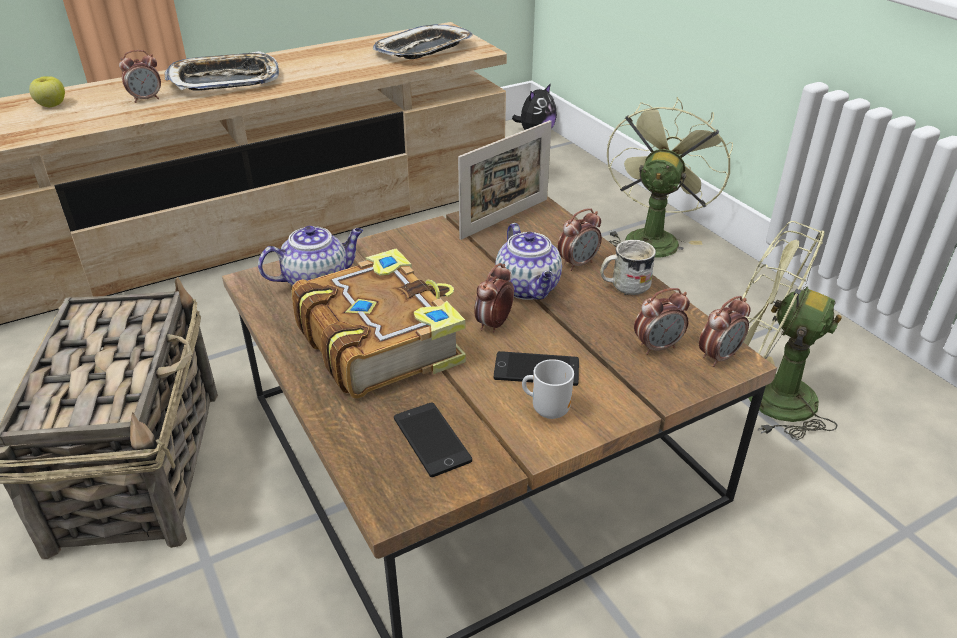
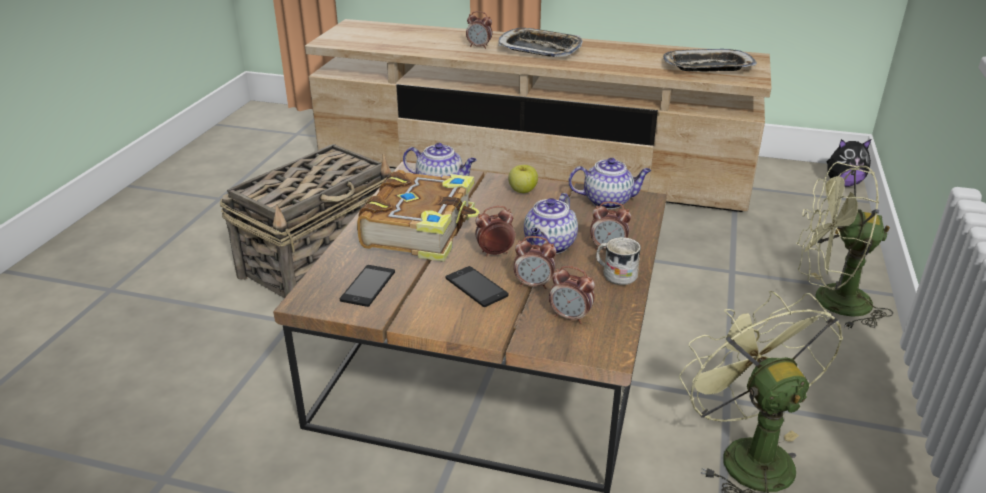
camera: 45 degrees right, 5 degrees down
apple [29,76,65,107] -> apple moved to [508,165,538,193]
picture frame [458,120,552,240] -> teapot [569,158,651,209]
mug [522,359,574,419] -> none
green fan [607,97,733,258] -> green fan turned 150 degrees counterclockwise [796,162,893,329]
alarm clock [699,296,751,367] -> alarm clock moved to [514,236,556,289]

